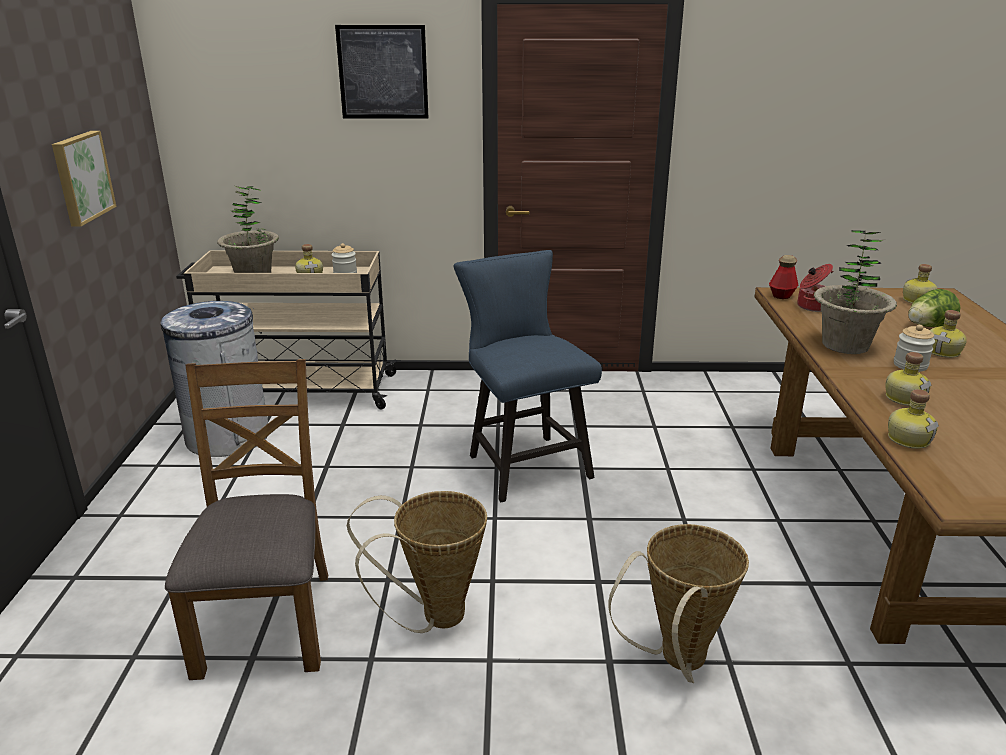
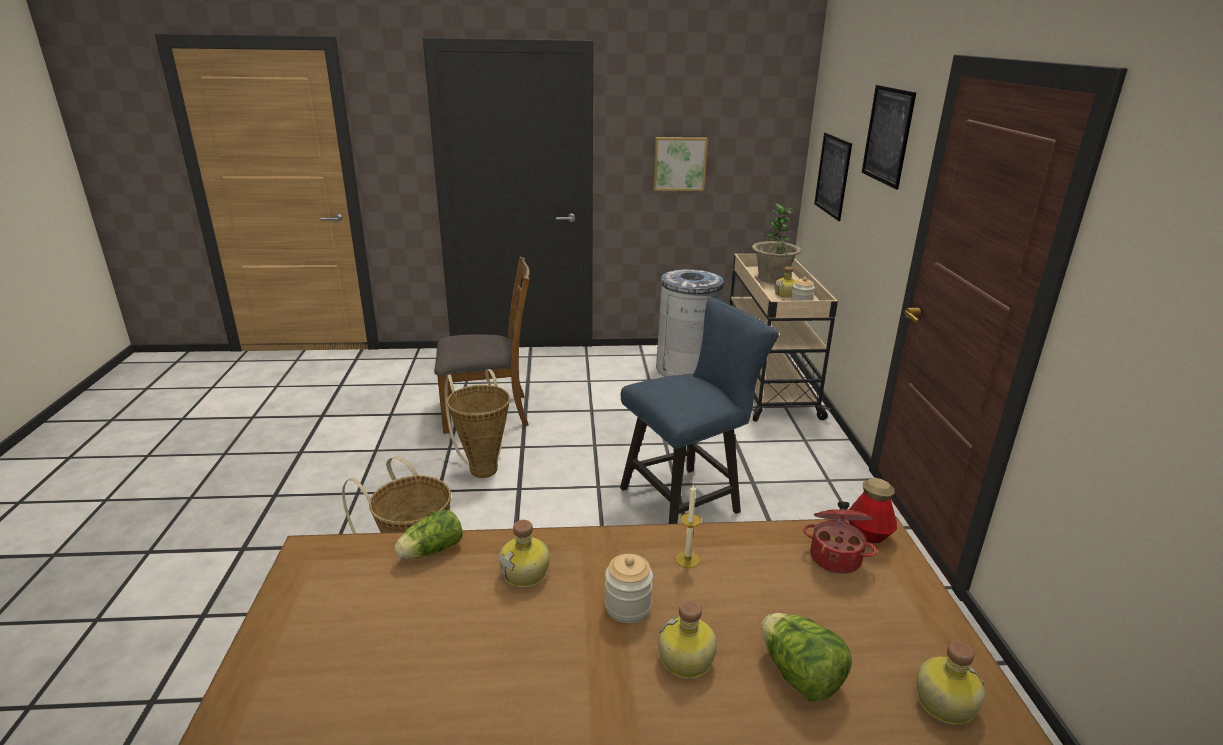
camera: 85 degrees right, 0 degrees up
potted plant [814,230,897,354] -> candle [675,483,702,568]
bottle [888,389,939,449] -> lettuce [394,510,463,559]
none -> picture [814,132,852,221]

